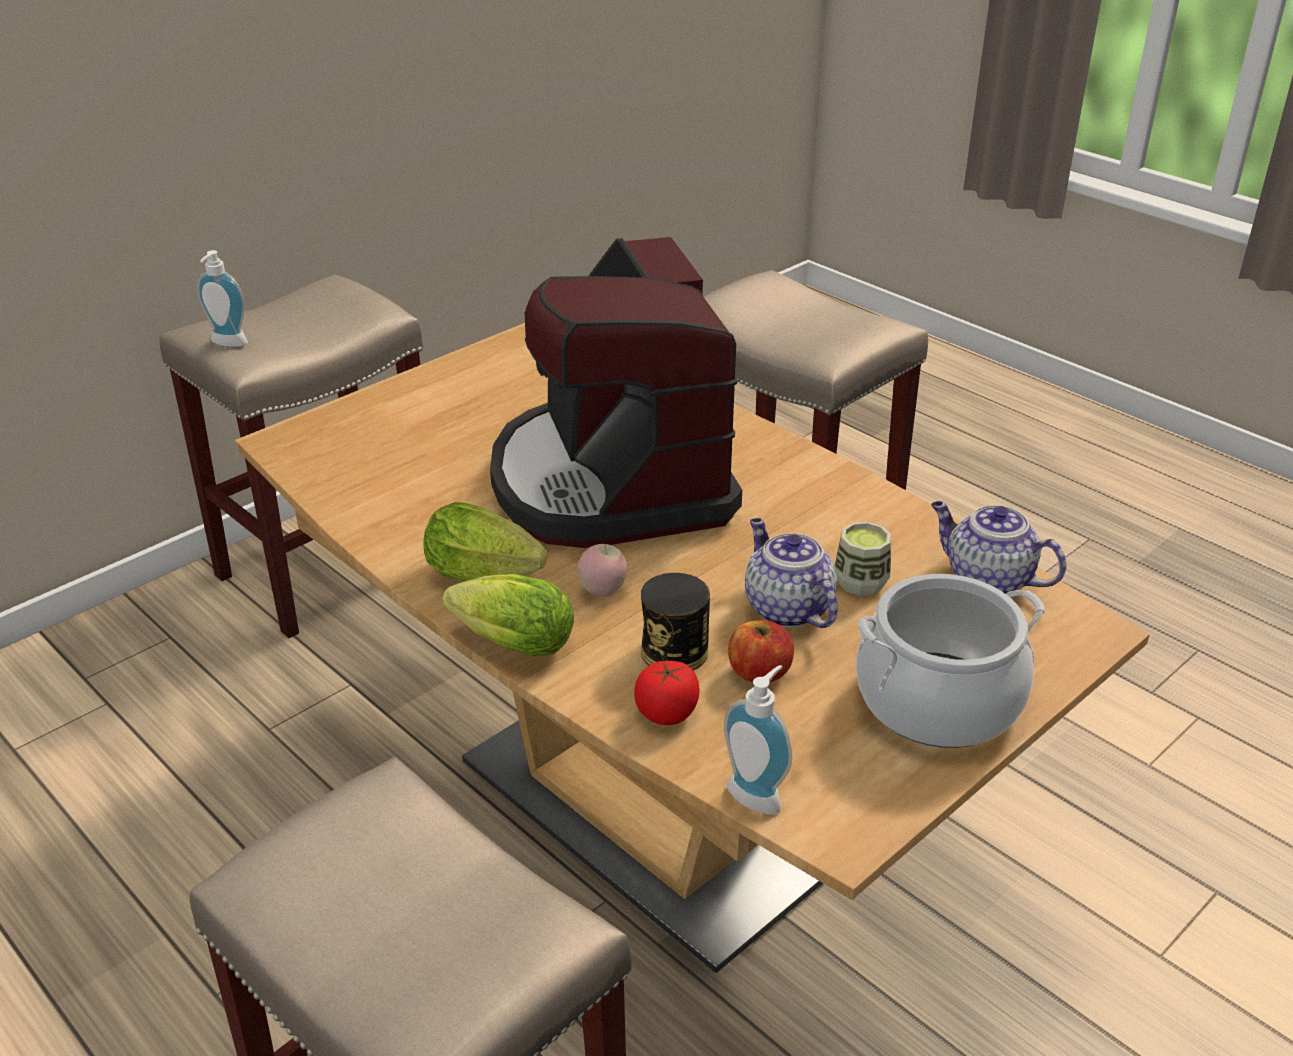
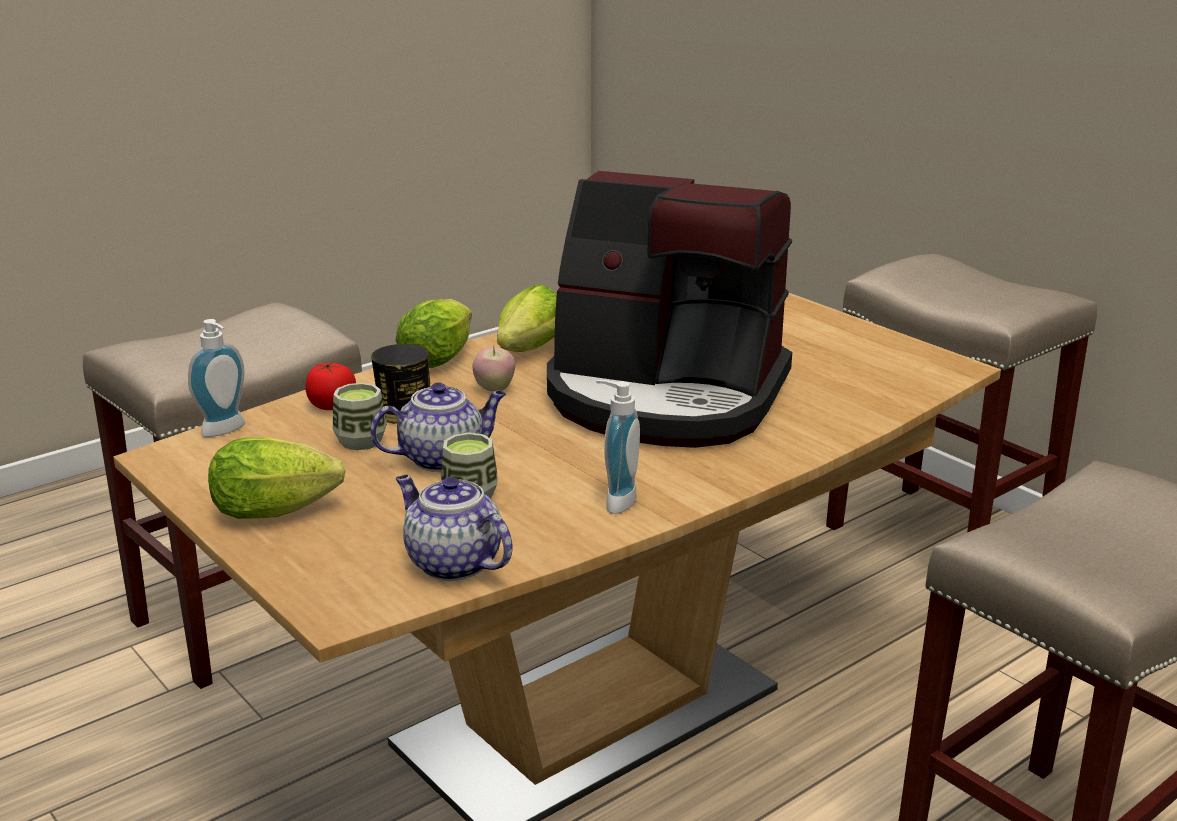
camera: 95 degrees right, 10 degrees down
soap dispenser [197,250,248,347] -> soap dispenser moved to [596,380,640,514]
coffee machine [490,237,742,548] -> coffee machine turned 150 degrees counterclockwise [547,171,792,448]
apple [728,620,794,683] -> cup [333,383,387,450]
cooking pot [856,574,1045,748] -> lettuce [208,437,345,519]
teapot [931,501,1067,594] -> teapot turned 90 degrees counterclockwise [396,475,512,581]

